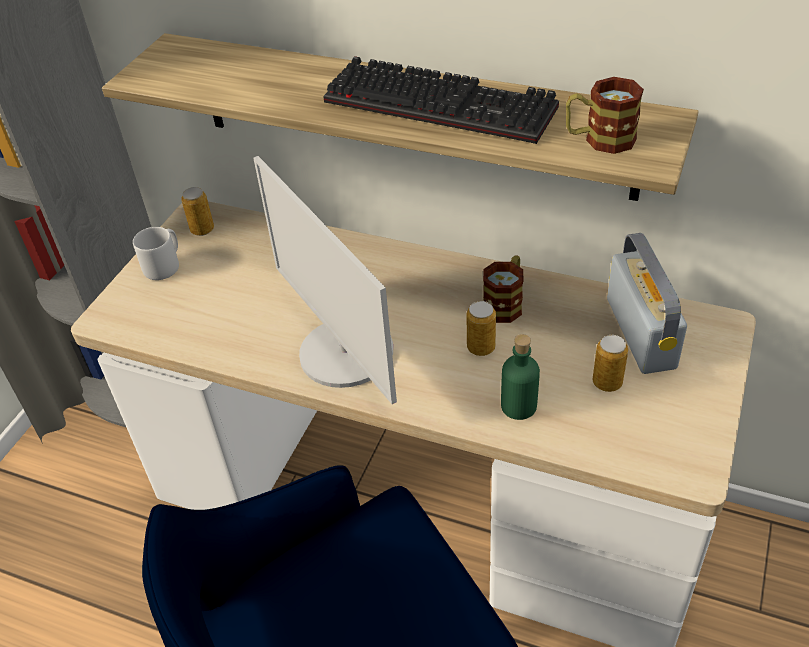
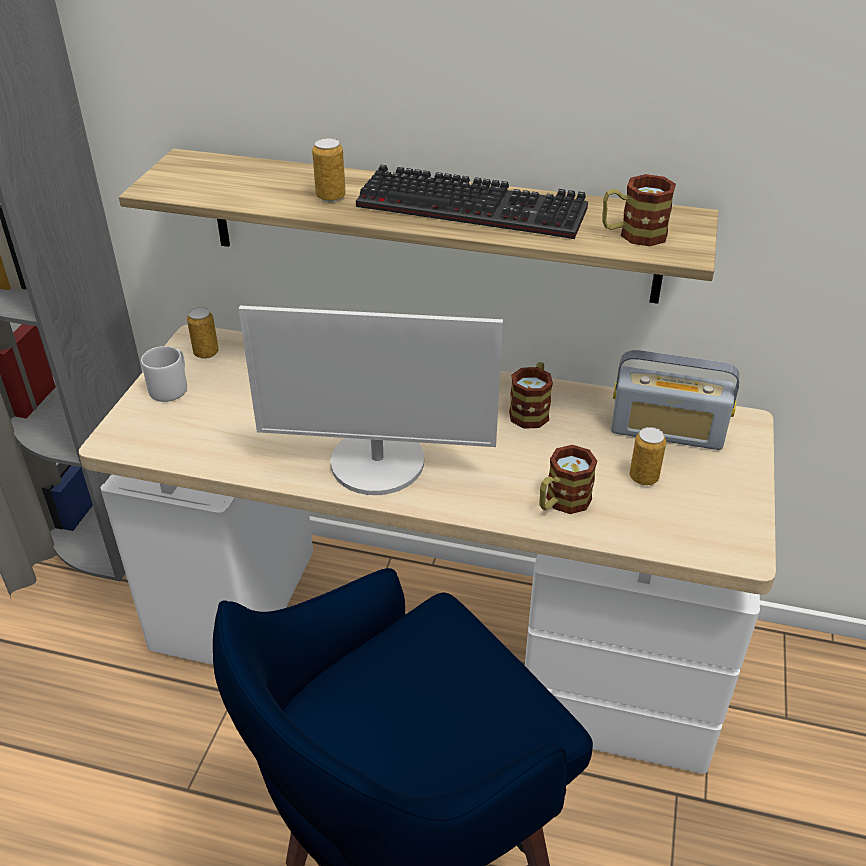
camera: 10 degrees left, 5 degrees down
monitor [253,156,397,404] -> monitor turned 45 degrees counterclockwise [239,306,503,495]
can [466,301,496,356] -> can moved to [312,138,346,202]
green bottle [501,334,540,420] -> mug [539,445,597,514]
radio [607,233,687,374] -> radio turned 120 degrees clockwise [611,350,739,450]

